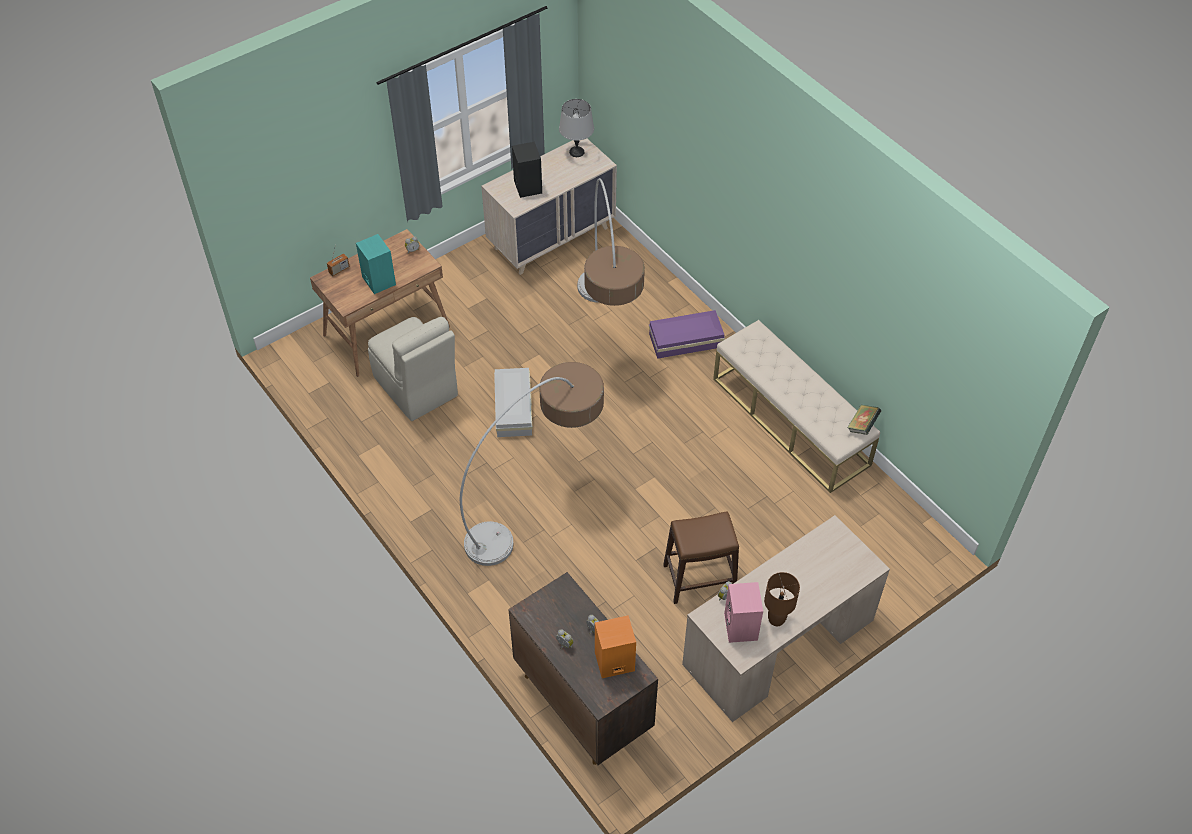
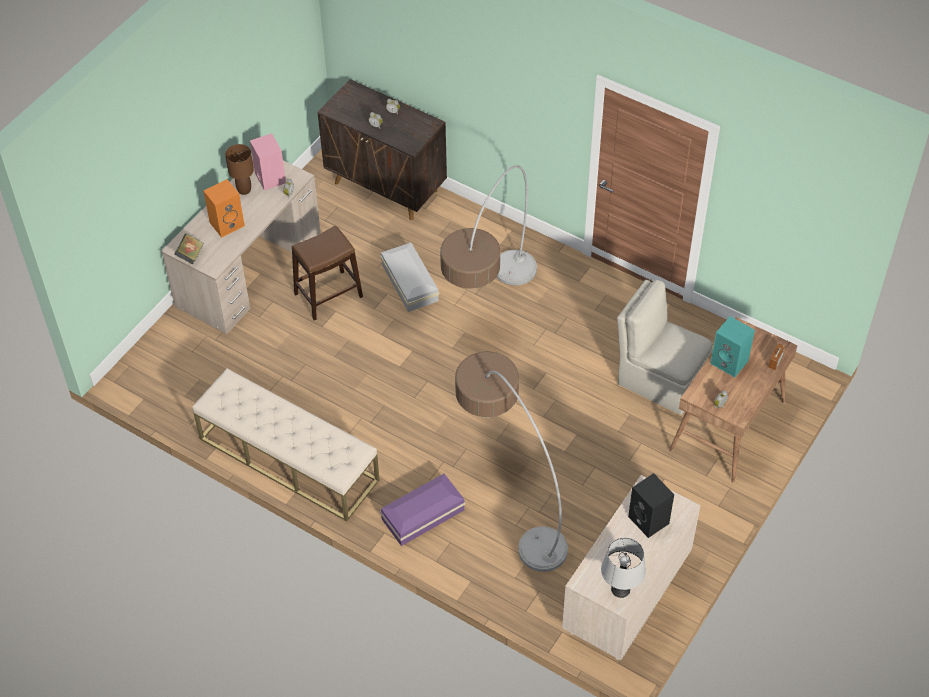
camera: 160 degrees right, 0 degrees up
white storage box [494,368,533,437] -> white storage box moved to [380,242,439,312]
orange speaker [595,615,636,678] -> orange speaker moved to [203,179,245,238]
book [847,405,881,435] -> book moved to [174,234,204,265]

